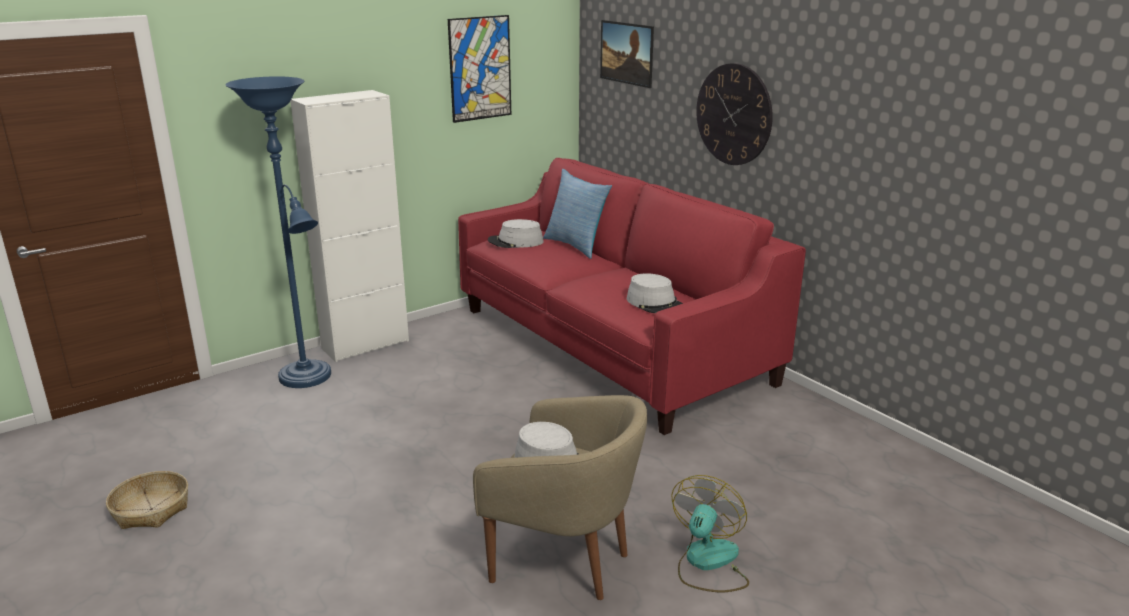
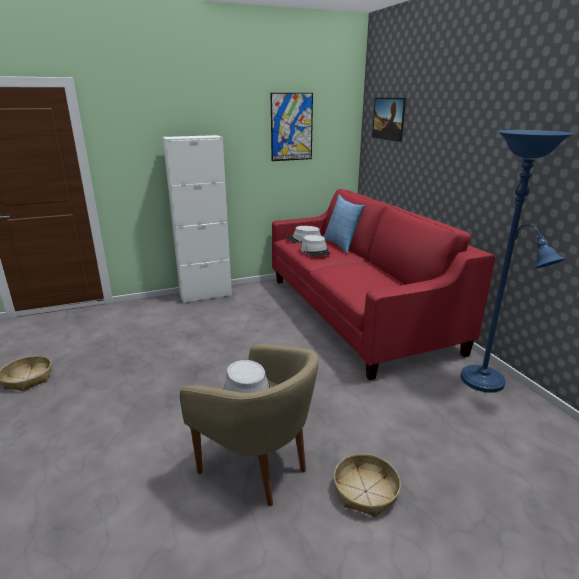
camera: 15 degrees right, 0 degrees up
blue floor lamp [225,76,331,388] -> blue floor lamp moved to [460,130,573,393]
grey hat [627,273,683,313] -> grey hat moved to [301,235,331,256]
fan [671,475,749,592] -> basket [334,454,401,517]
wall clock [696,63,773,165] -> none

